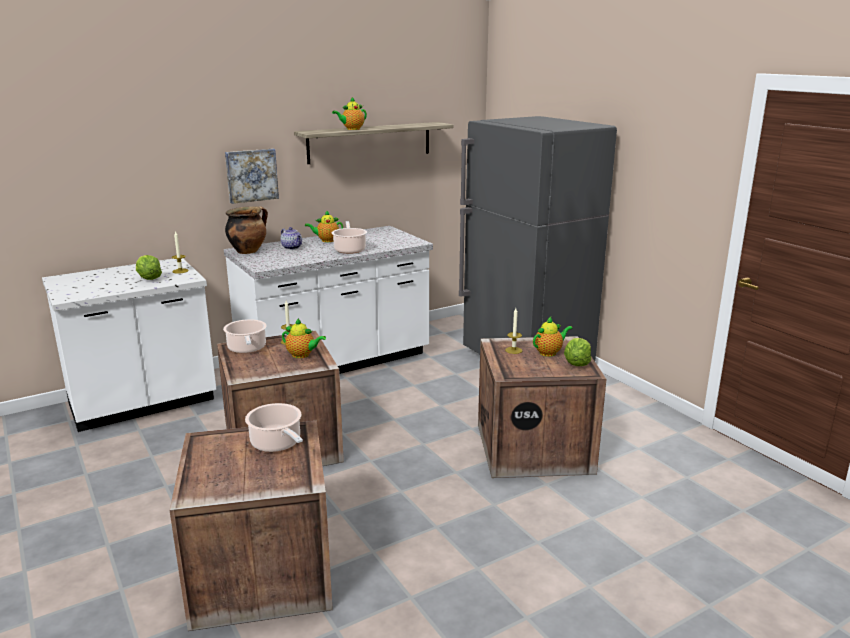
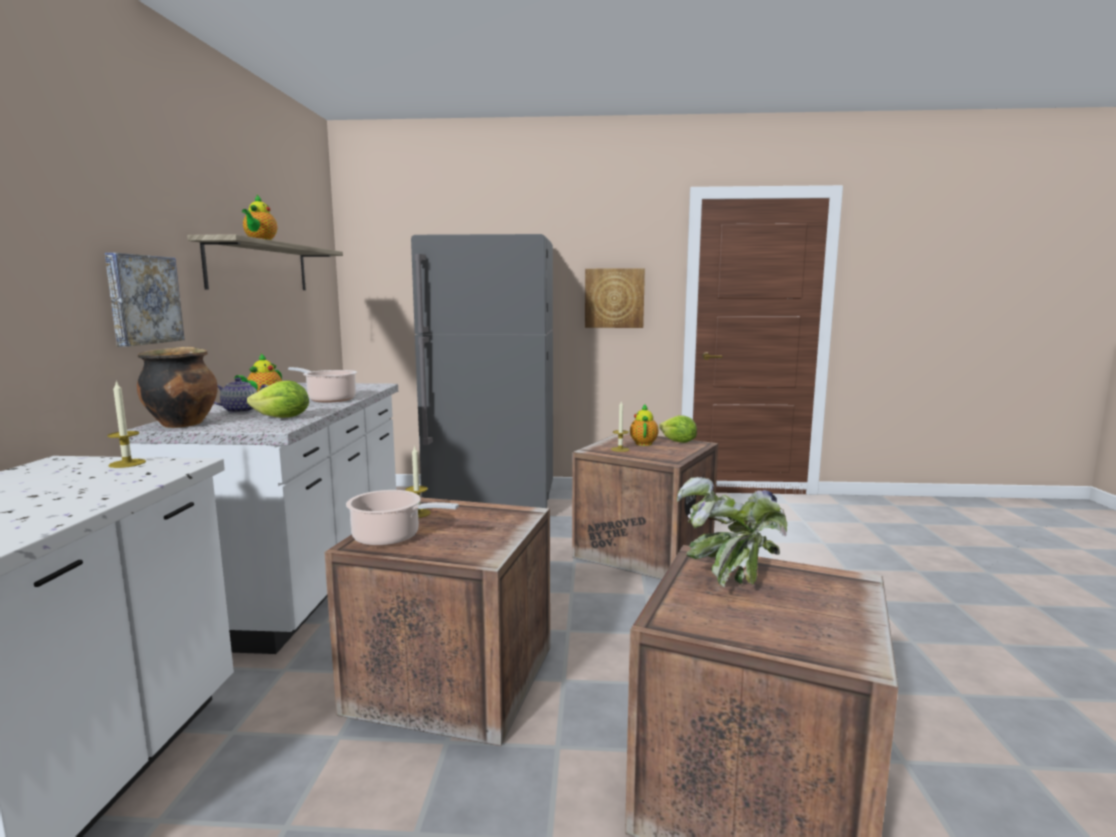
camera: 55 degrees left, 10 degrees down
lettuce [136,255,162,280] -> lettuce moved to [247,380,309,418]
cooking pot [245,403,303,452] -> potted plant [677,476,787,587]
teapot [282,318,326,358] -> none
none -> picture [585,268,645,328]

